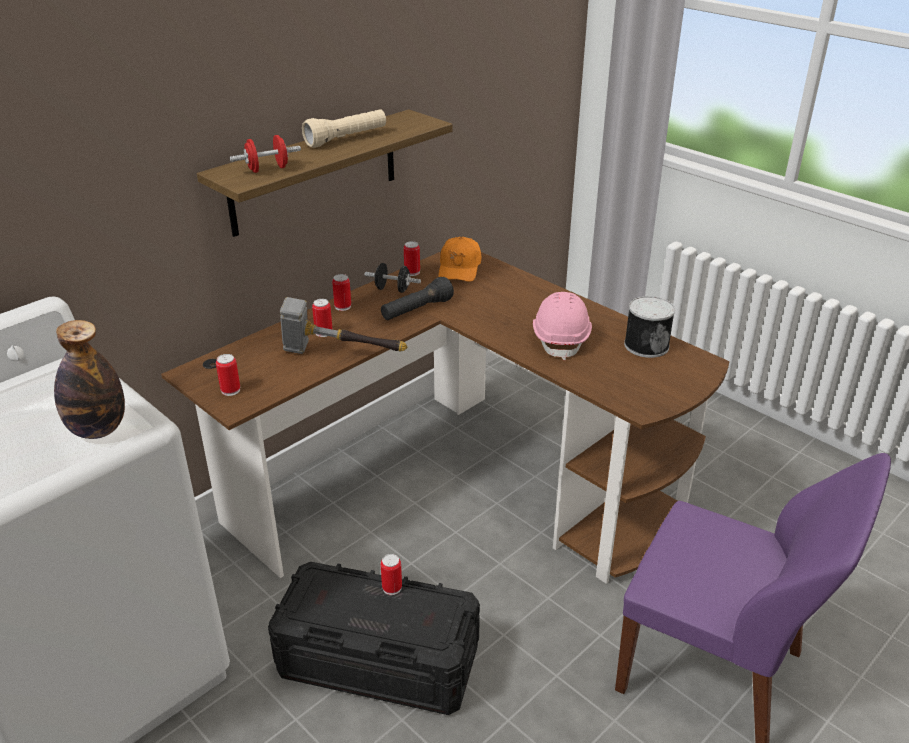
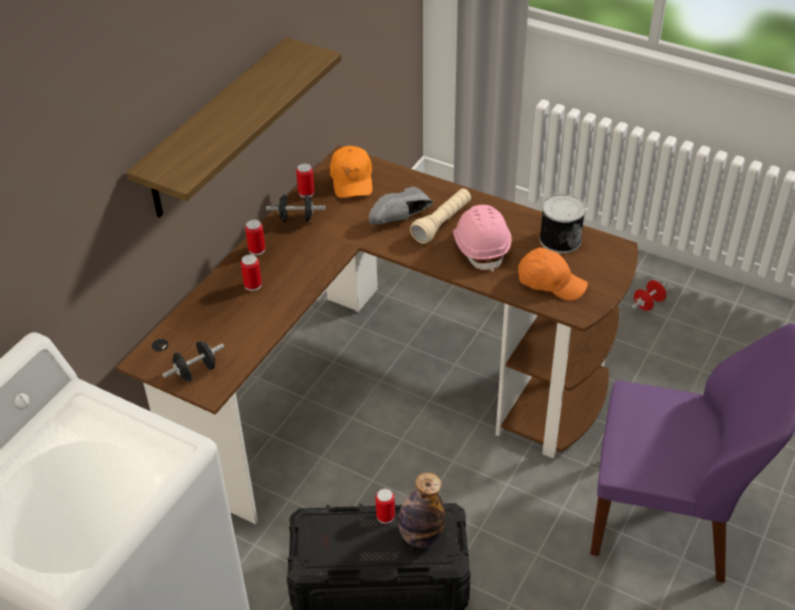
camera: 15 degrees left, 10 degrees up
bottle [54,320,125,439] -> bottle moved to [398,472,446,548]
can [216,354,240,396] -> black dumbbell [162,341,224,381]
red dumbbell [230,135,301,173] -> red dumbbell moved to [632,280,667,311]
hammer [280,297,408,354] -> none
beige flashlight [302,109,386,148] -> beige flashlight moved to [410,188,471,244]
black flashlight [381,277,454,320] -> none
none -> grey shoe [368,187,433,225]
none -> orange cap [518,247,588,301]

